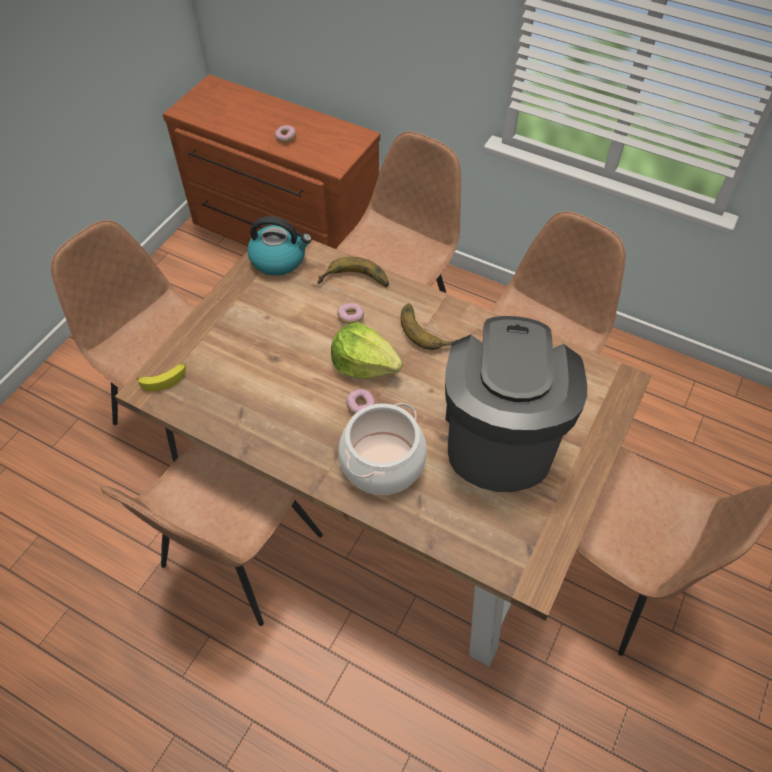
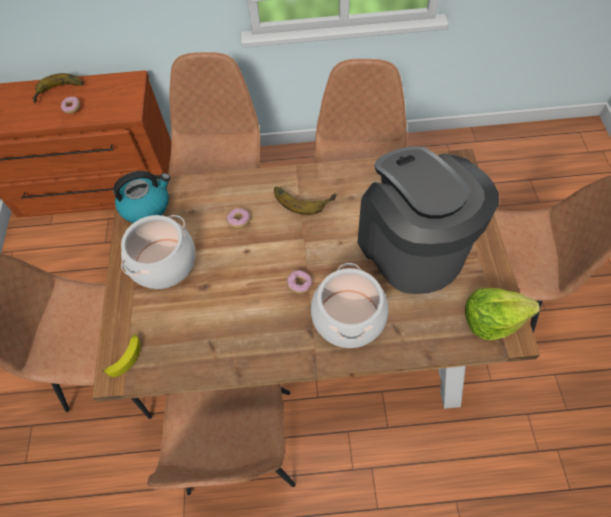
camera: 30 degrees left, 5 degrees up
banana [317,257,389,287] -> banana moved to [32,73,84,103]
lettuce [331,322,403,379] -> lettuce moved to [465,288,540,340]
none -> cooking pot [121,215,196,289]

